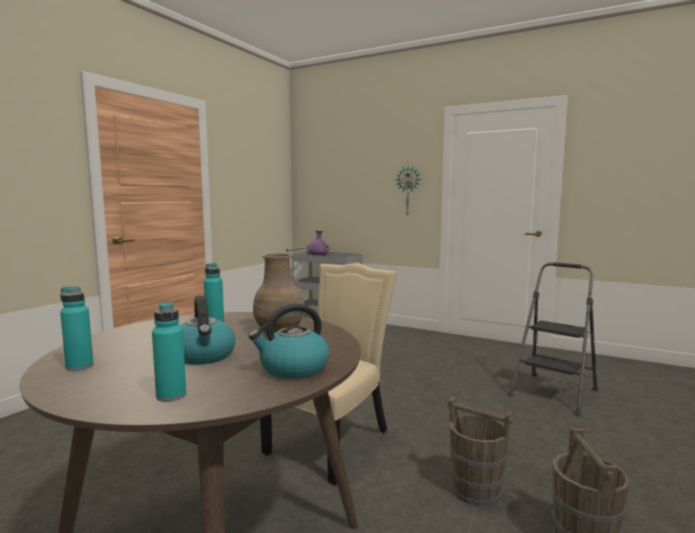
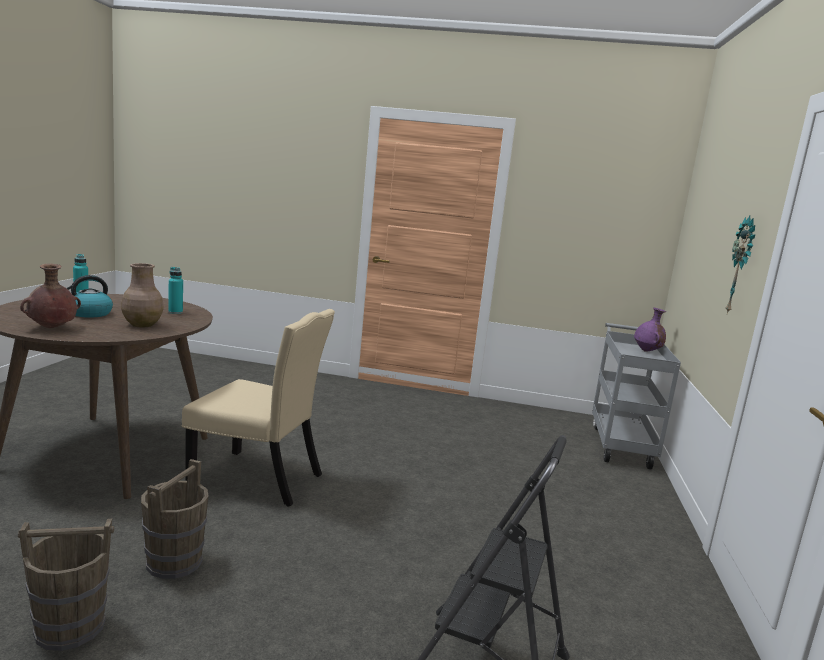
camera: 70 degrees right, 5 degrees up
turquoise bottle [152,302,186,402] -> none
kettle [249,304,329,379] -> brown vase [20,263,81,328]

